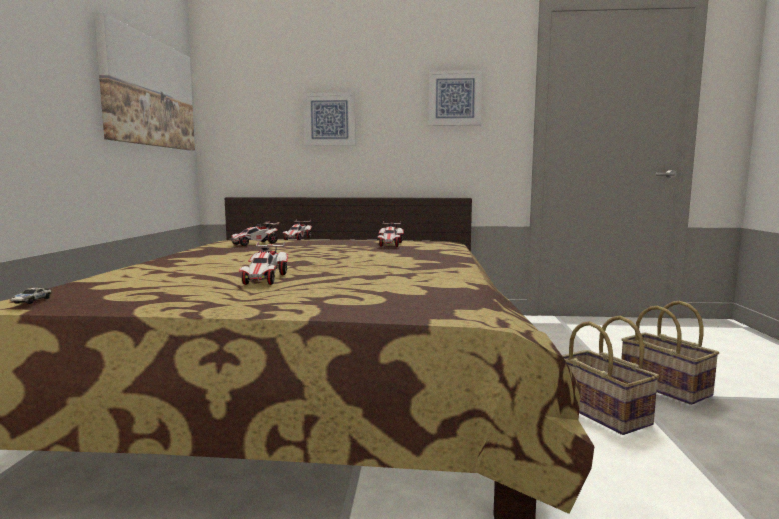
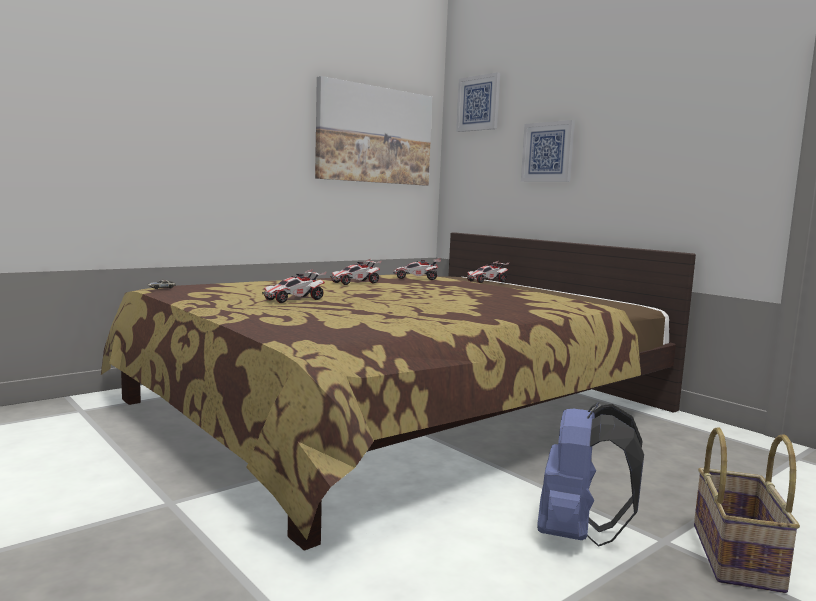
camera: 45 degrees right, 0 degrees up
toy car [378,221,404,247] -> toy car moved to [330,259,382,285]
picture [428,70,482,126] -> picture moved to [456,72,500,132]
basket [562,316,660,435] -> blue backpack [537,402,644,547]

